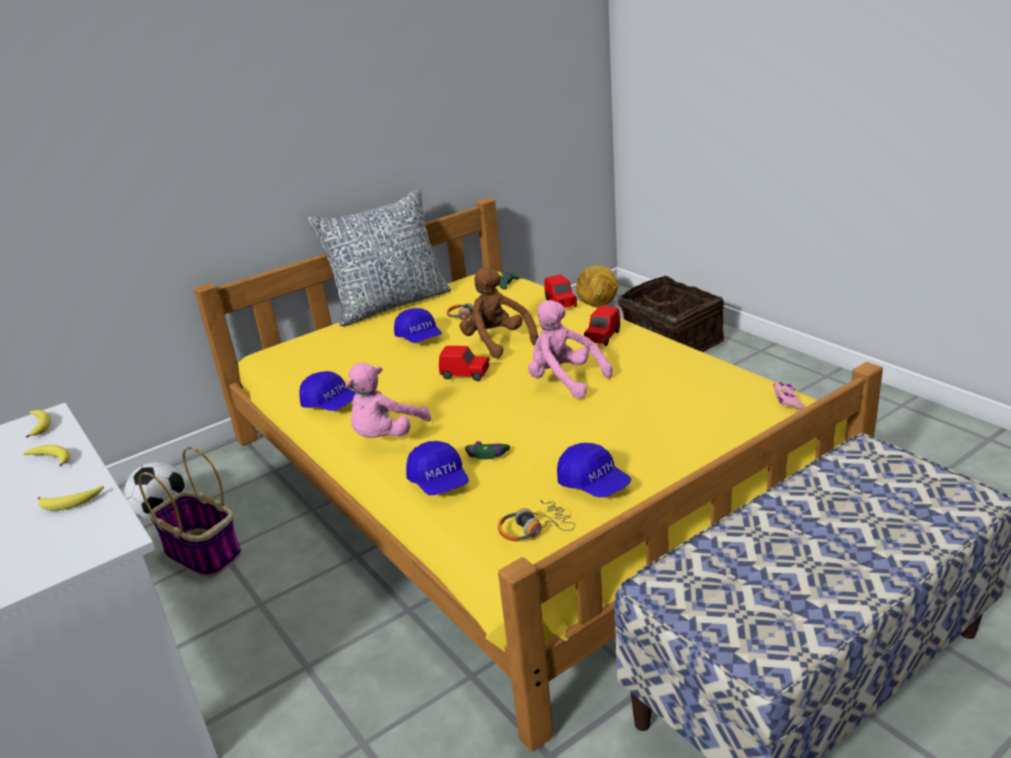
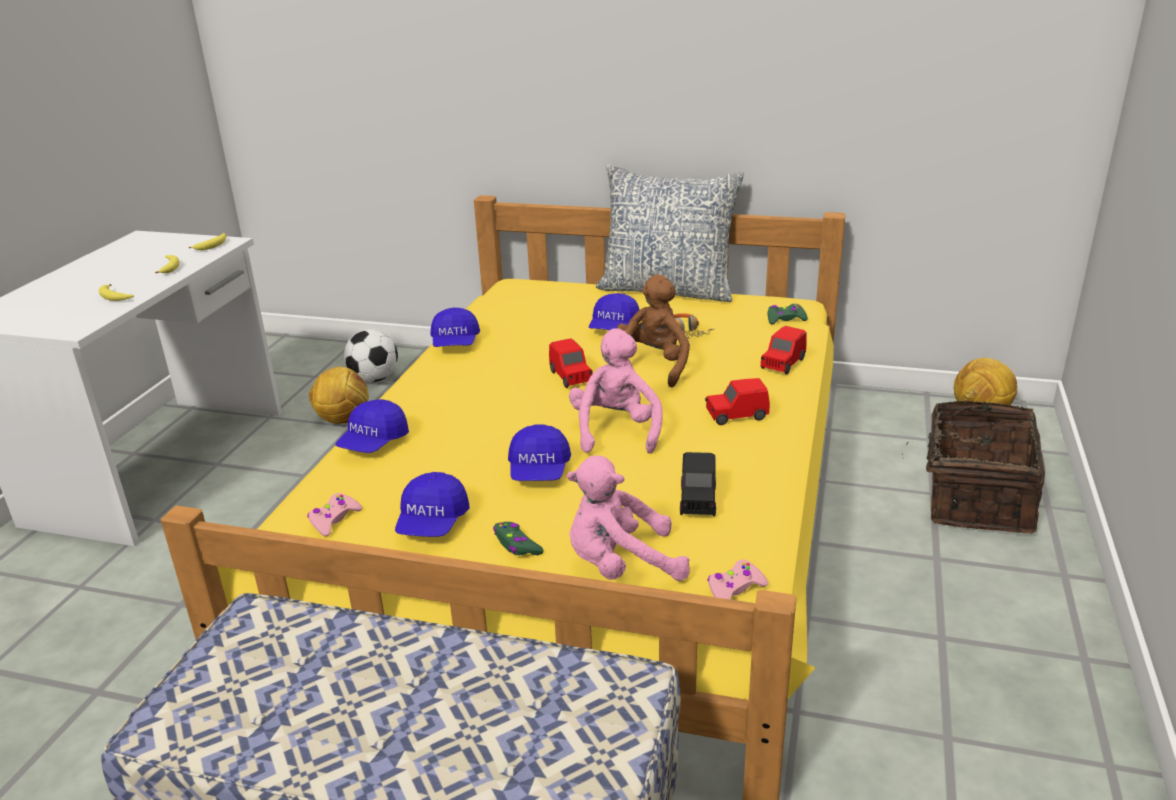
camera: 50 degrees right, 0 degrees up
basket [138,447,242,577] -> football [309,367,369,424]
pink plush toy [345,362,431,438] -> pink plush toy moved to [567,455,690,581]
green game controller [465,441,510,459] -> green game controller moved to [493,522,544,555]
headphones [498,499,575,541] -> pink game controller [307,493,362,537]
none -> blue cap [508,424,571,481]
none -> black toy car [680,452,716,516]

